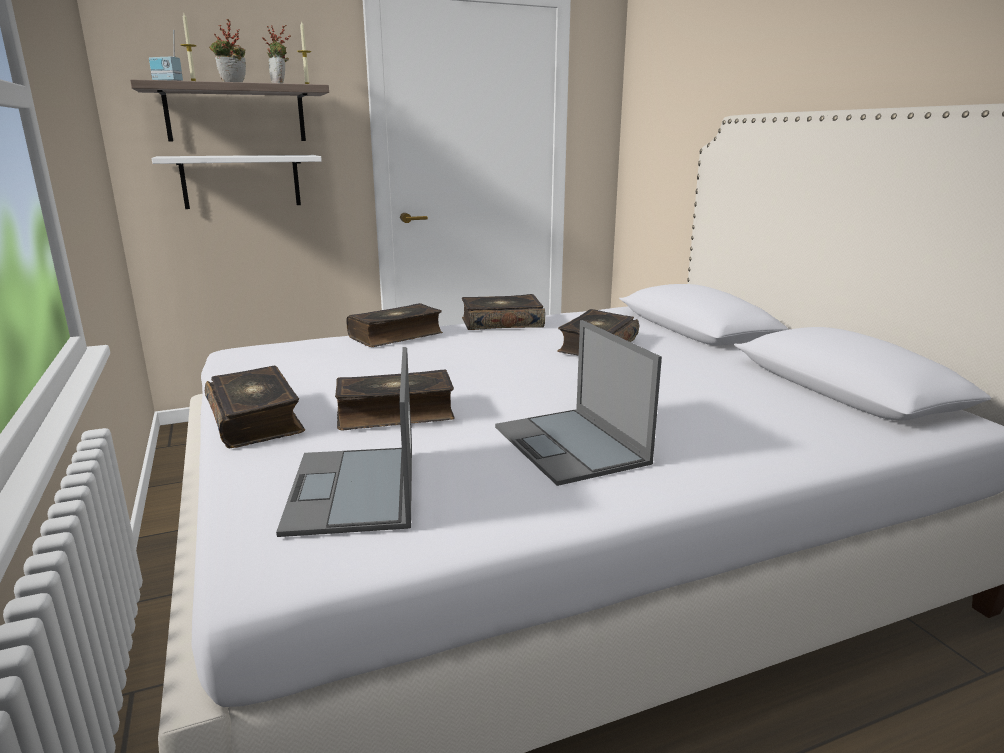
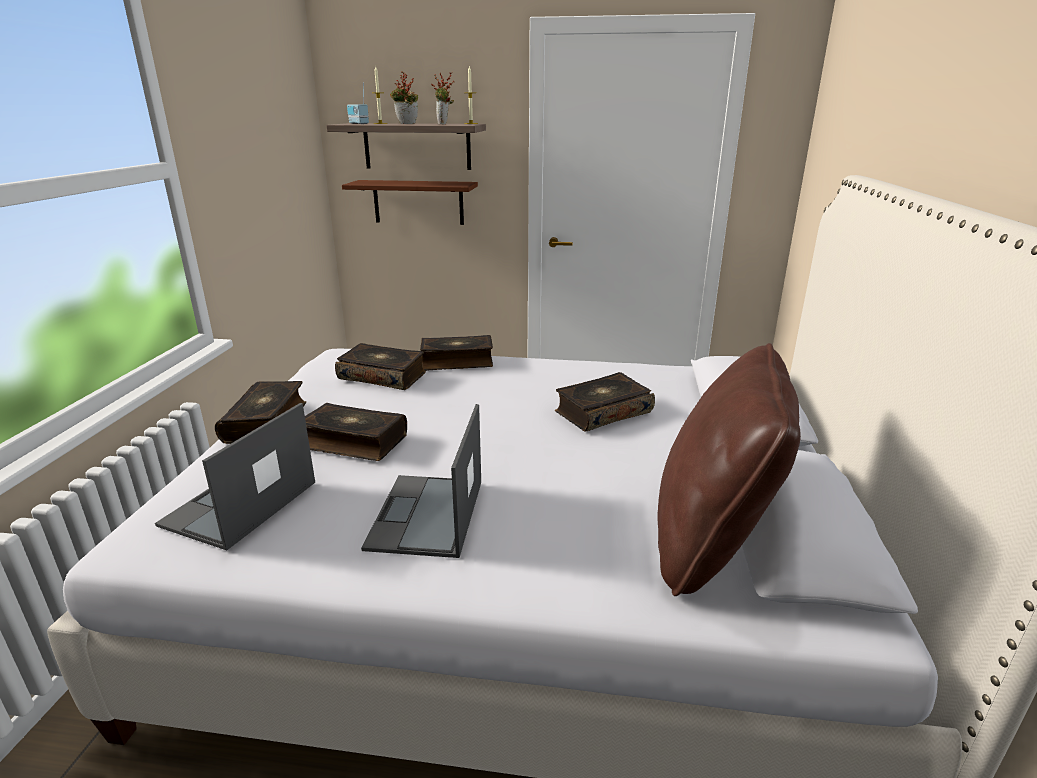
camera: 30 degrees right, 5 degrees up
white shelf [152,155,322,209] -> brown shelf [342,180,478,225]
book [462,294,545,330] -> book moved to [335,343,426,390]
none -> brown pillow [657,343,801,596]

